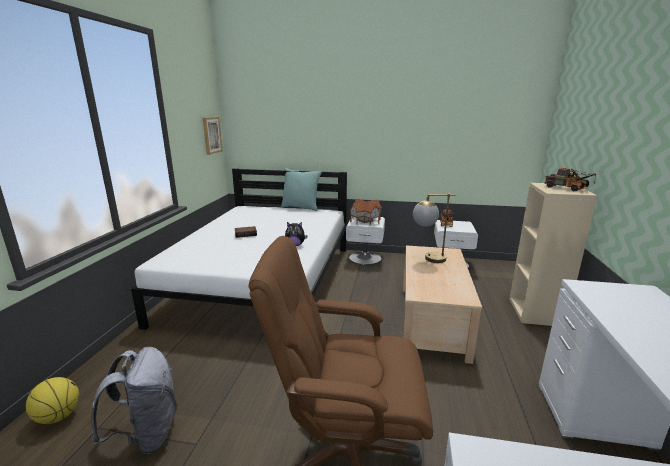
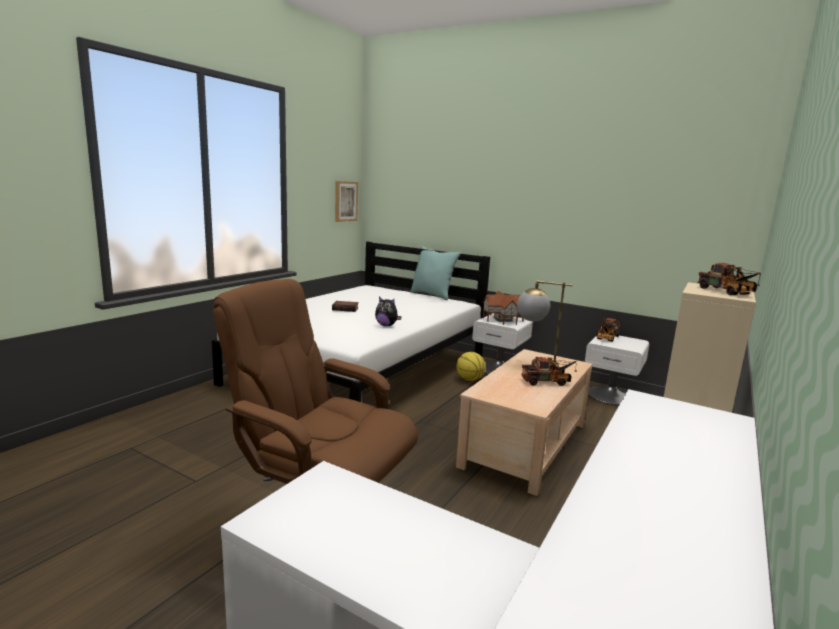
camera: 20 degrees right, 5 degrees down
basketball [26,377,79,424] -> basketball moved to [456,352,486,381]
grey backpack [91,347,177,454] -> none
none -> toy truck [522,357,577,386]

